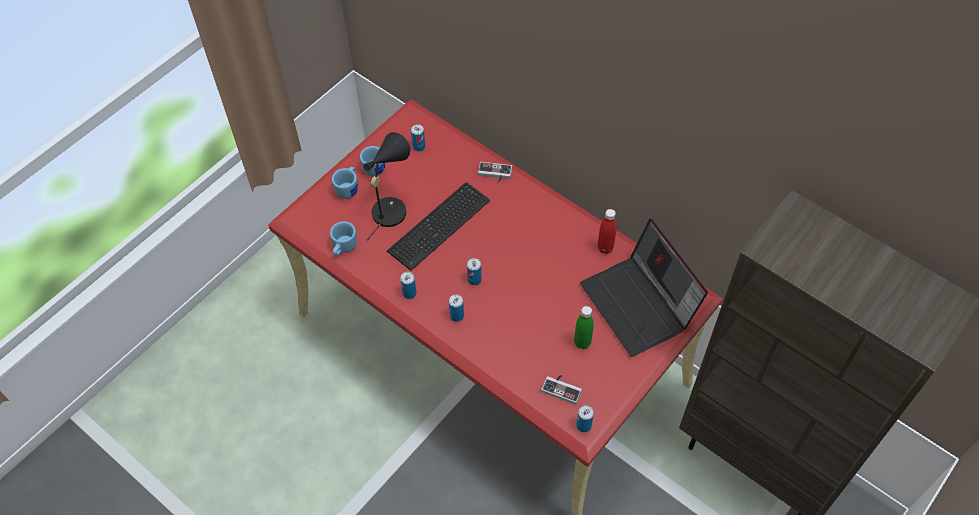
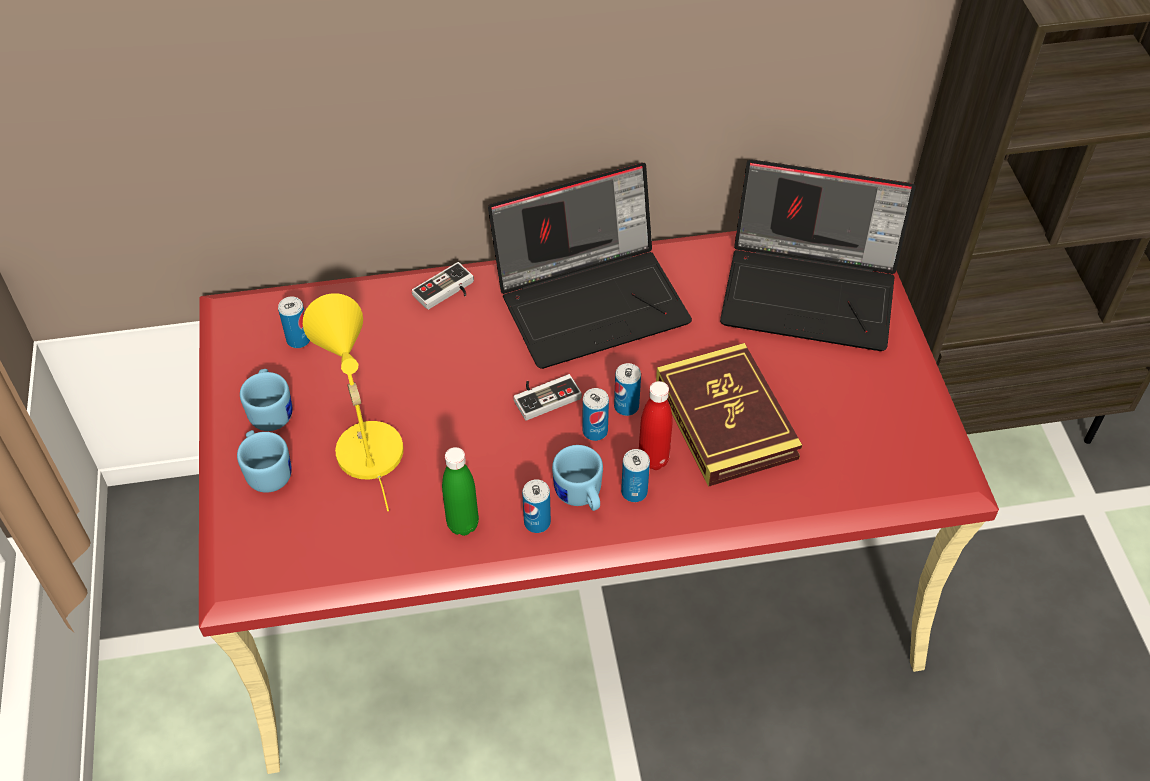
camera: 50 degrees left, 5 degrees down
blue mug [330,221,357,256] -> blue mug moved to [552,445,603,511]
black table lamp [363,132,410,240] -> yellow table lamp [303,293,403,511]
keyboard [387,182,490,271] -> none
game controller [541,375,582,405] -> game controller moved to [513,374,582,420]
green bottle [574,306,594,349] -> green bottle moved to [442,447,479,536]
can [576,405,594,432] -> can moved to [614,363,641,416]
red bottle [597,209,617,254] -> red bottle moved to [639,381,673,470]
none -> laptop [488,162,692,369]
none -> book [656,343,802,487]

